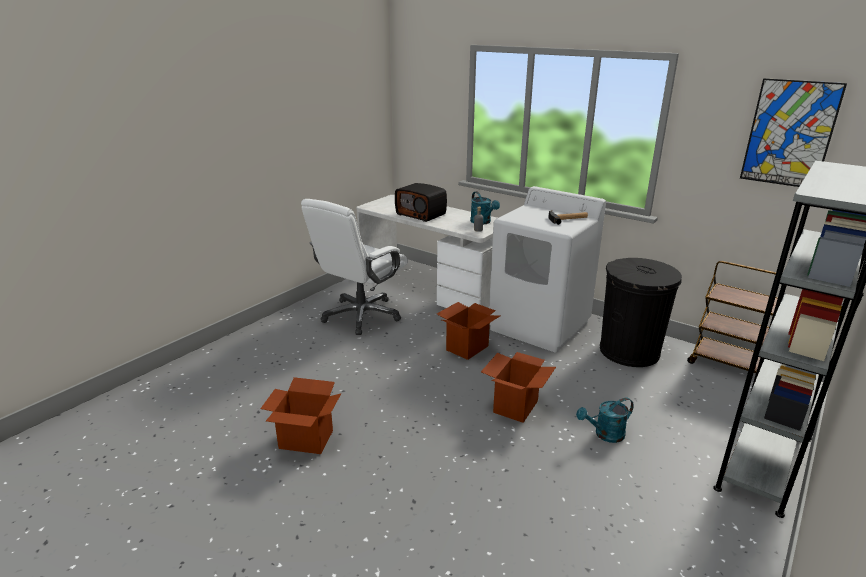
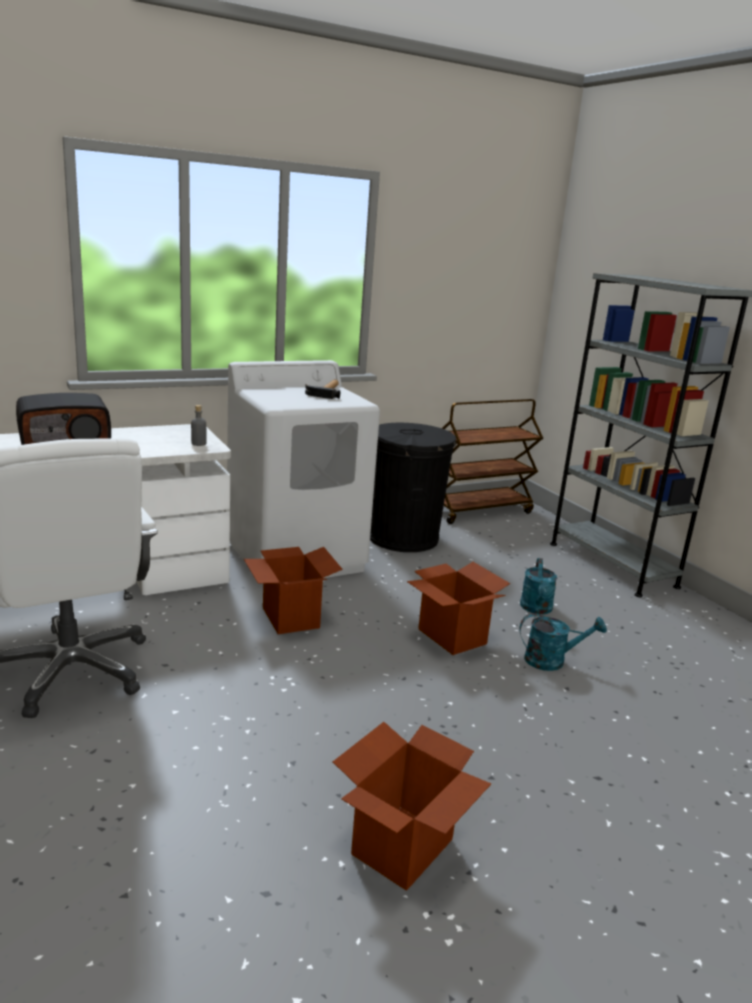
camera: 65 degrees left, 5 degrees down
turquoise watering can [470,191,500,224] -> turquoise watering can moved to [519,613,607,671]
picture [740,78,847,187] -> none

